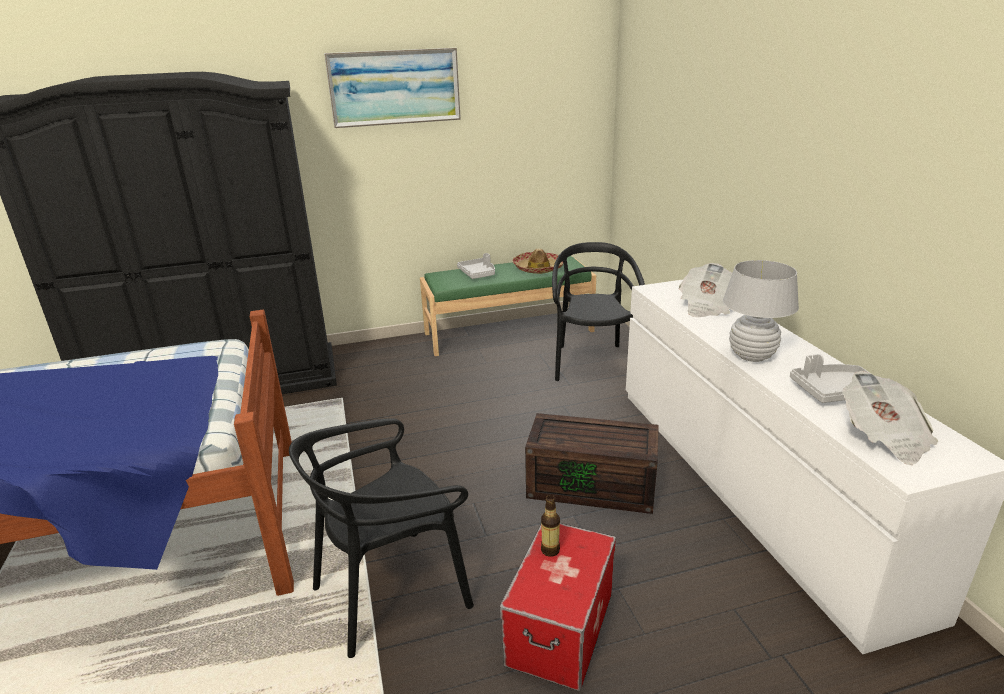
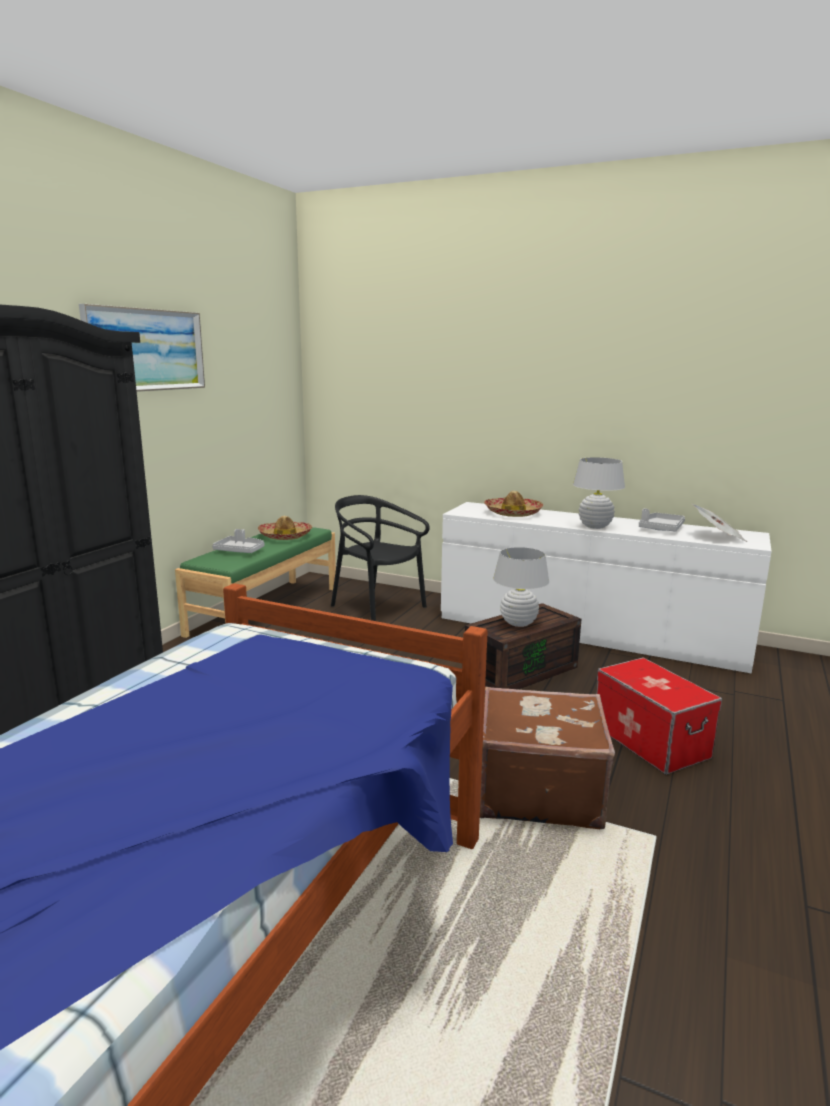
camera: 50 degrees left, 10 degrees down
black chair [289,418,474,658] -> brown suitcase [480,687,615,829]
bottle [541,495,560,557] -> none
newspaper [679,263,732,317] -> hat [484,491,543,517]
none -> white table lamp [493,547,549,627]

